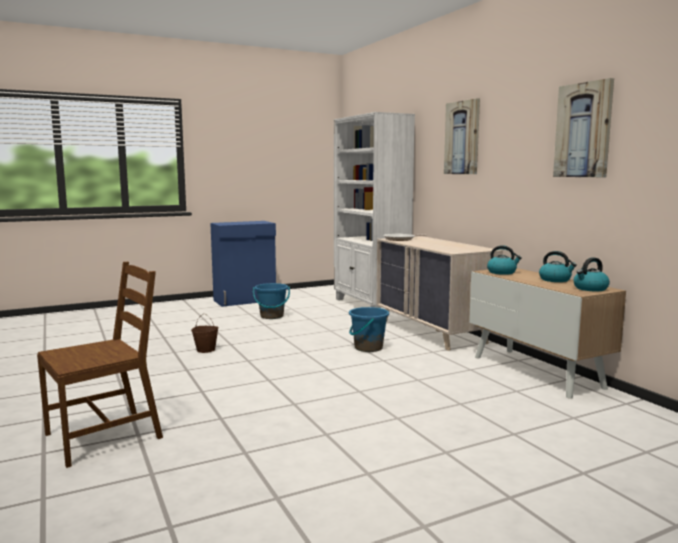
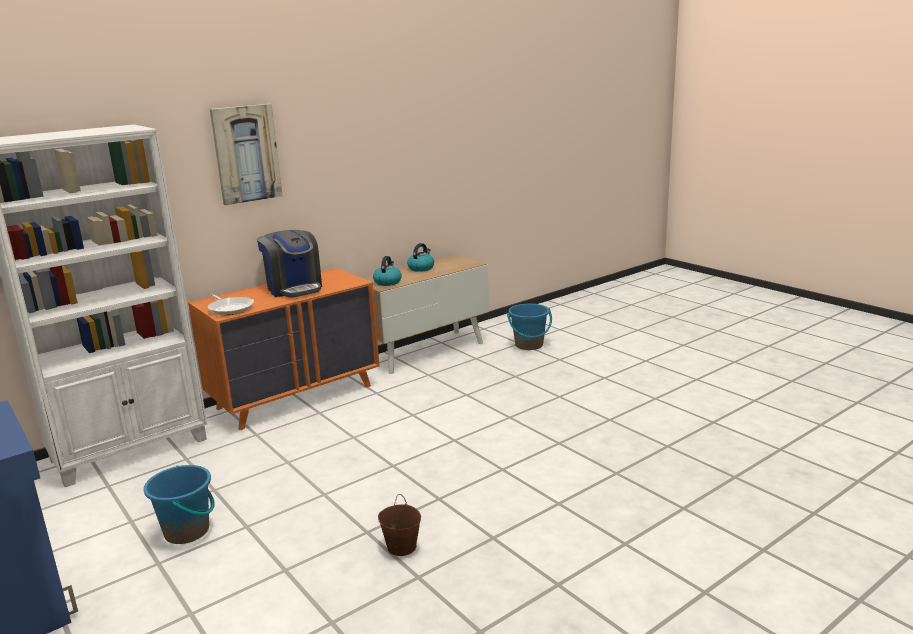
camera: 100 degrees left, 10 degrees up
brown chair [37,262,163,468] -> none
blue bucket [349,307,389,352] -> blue bucket moved to [507,303,552,350]
beige dresser [376,236,503,351] -> orange dresser [188,268,380,430]
picture [553,78,614,177] -> none
kettle [574,257,610,291] -> none
none -> coffee machine [257,230,322,298]

